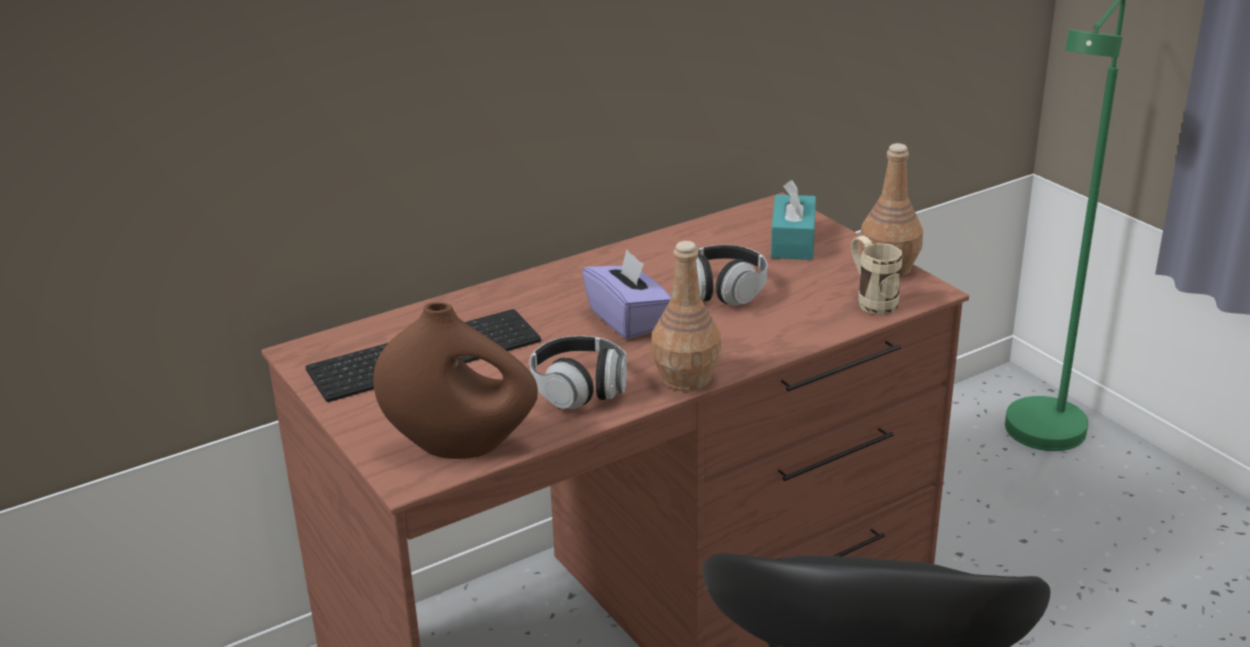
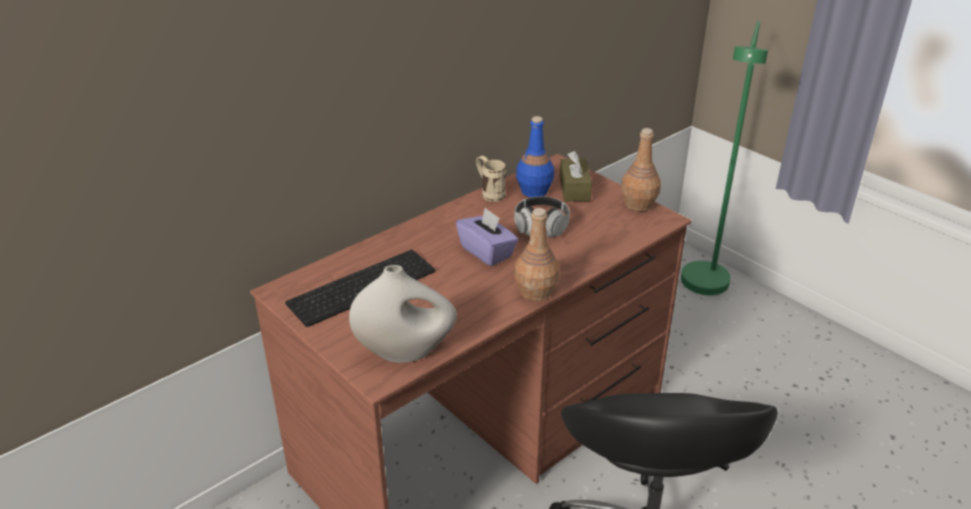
camera: 10 degrees left, 5 degrees up
brown vase [373,302,538,459] -> white vase [349,265,457,363]
headphones [529,336,627,409] -> none
turquoise tissue box [771,180,816,260] -> brown tissue box [559,151,592,201]
beige mug [851,236,902,315] -> beige mug moved to [476,156,506,202]
none -> blue bottle [516,116,554,197]

